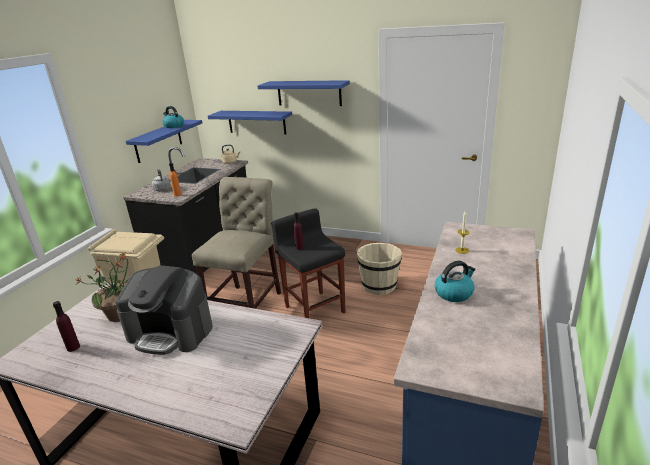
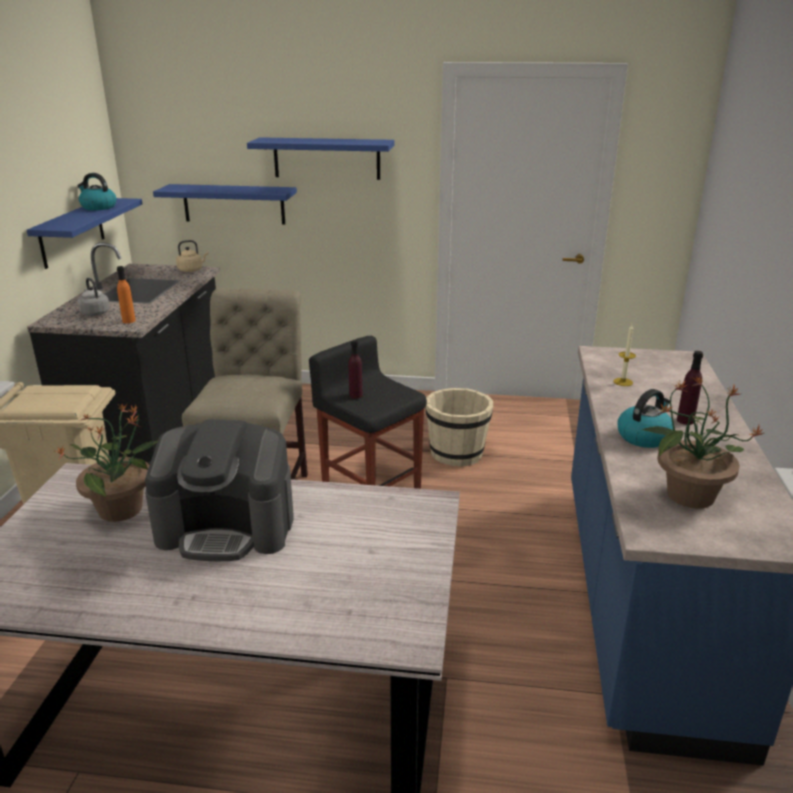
camera: 15 degrees left, 0 degrees up
purple bottle [53,301,80,352] -> purple bottle moved to [677,351,703,425]
none -> potted plant [642,375,765,509]

